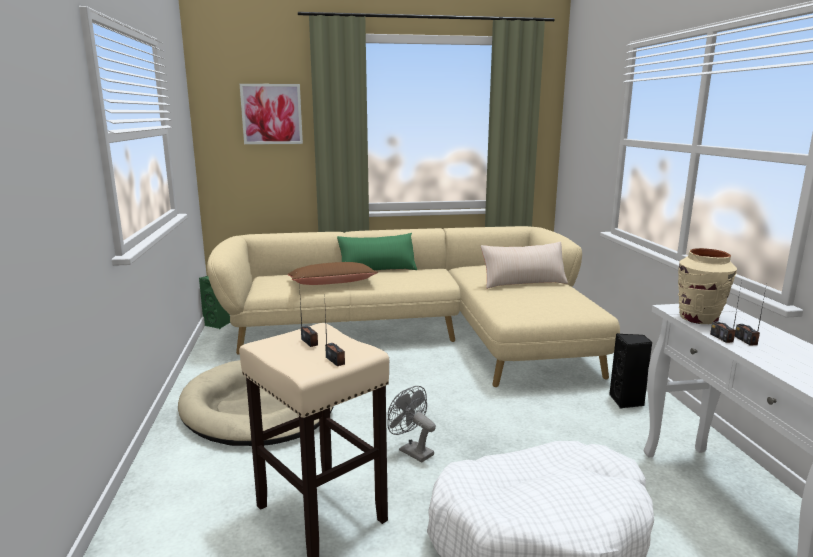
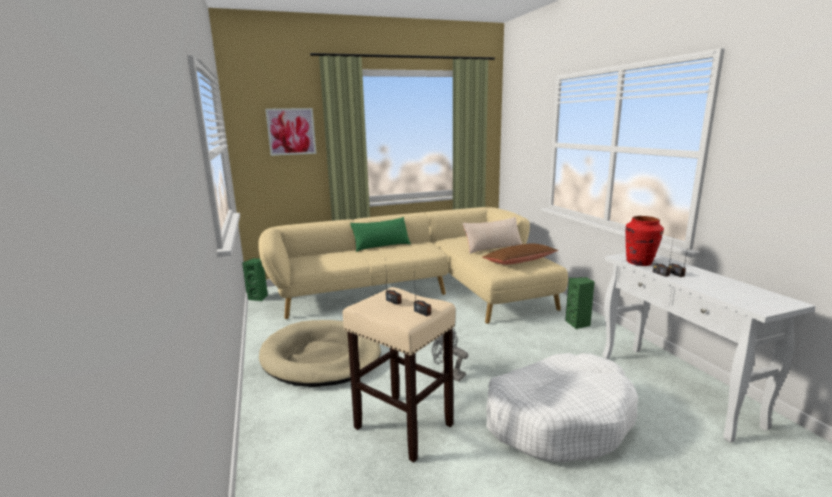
camera: 10 degrees left, 0 degrees up
brown pillow [288,262,378,285] -> brown pillow moved to [482,243,558,265]
black speaker [609,333,652,409] -> green speaker [565,277,595,329]
beige vase [678,248,737,324] -> red vase [625,216,664,266]

